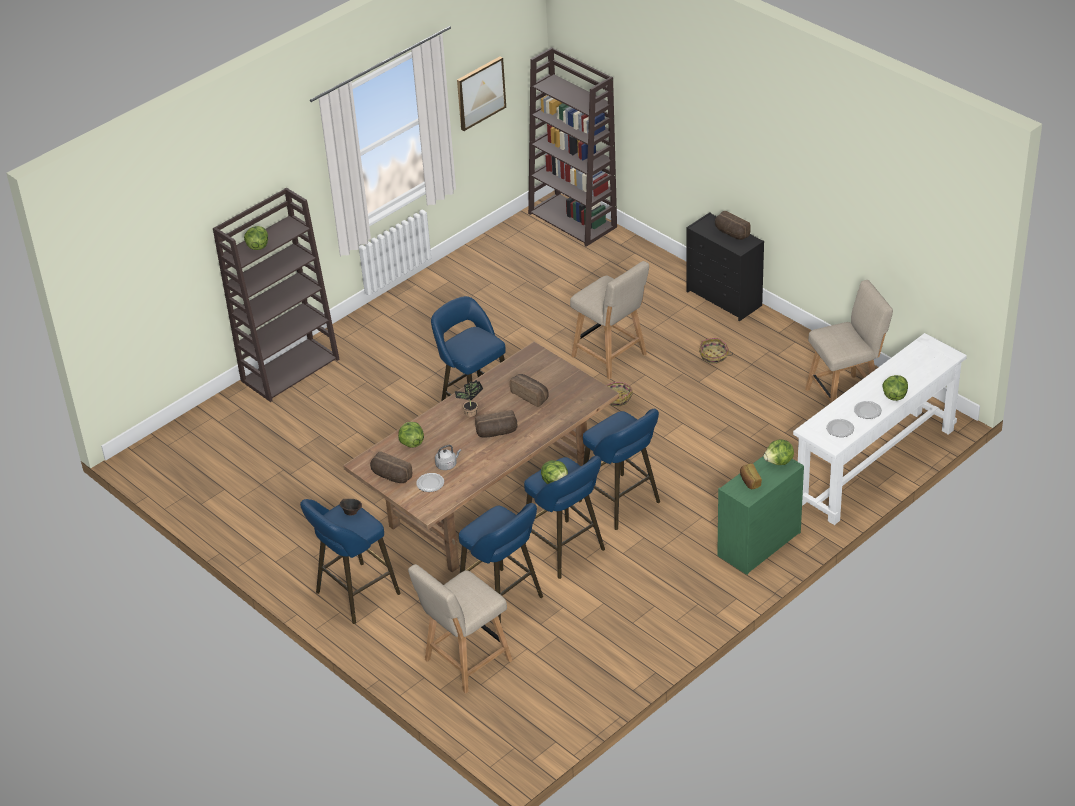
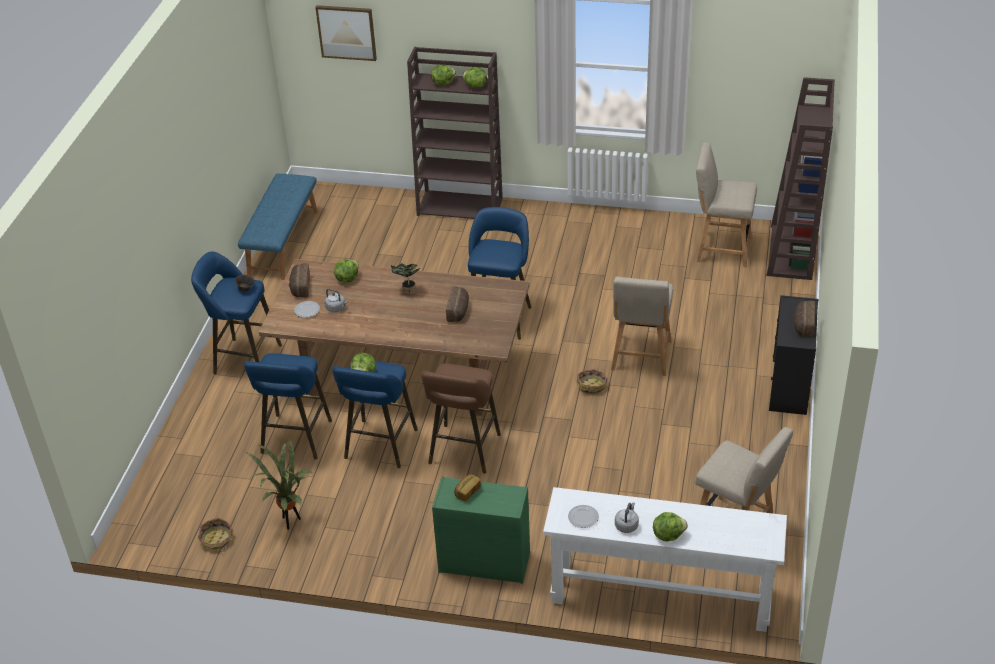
camera: 55 degrees right, 0 degrees up
beige chair [408,564,513,694] -> beige chair moved to [696,143,757,268]
picture [457,56,506,131] -> picture moved to [315,5,377,61]
bread [475,410,518,437] -> none
blue stool [579,409,660,530] -> brown stool [421,363,501,474]
basket [699,338,733,363] -> basket moved to [198,518,233,552]
lettuce [763,439,794,465] -> lettuce moved to [463,67,487,88]
plate [854,401,882,419] -> grey kettle [615,502,639,533]
none -> blue bench [238,174,318,280]
none -> potted plant [245,438,315,530]

